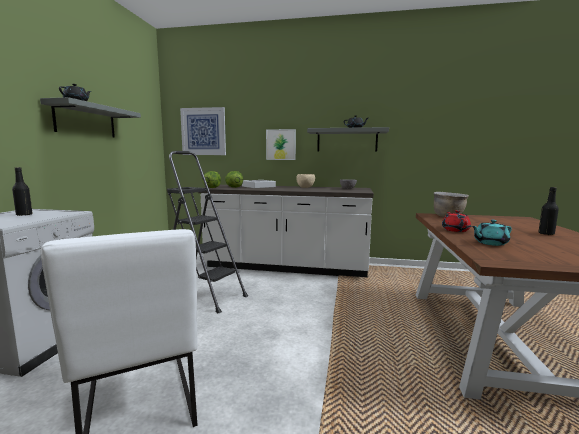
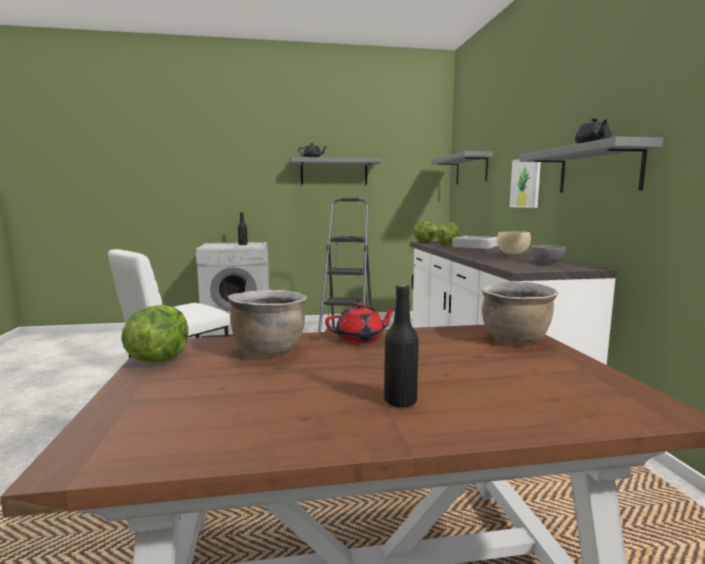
camera: 70 degrees right, 0 degrees up
picture [180,107,226,155] -> grey shelf [431,151,493,184]
turquoise teapot [472,220,512,246] -> brown cooking pot [228,290,307,357]
none -> lettuce [121,305,188,363]

